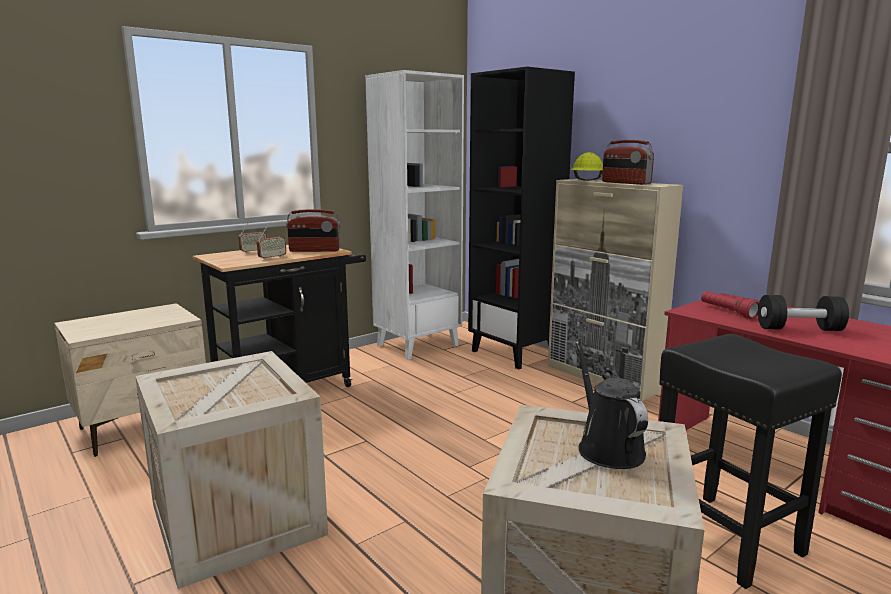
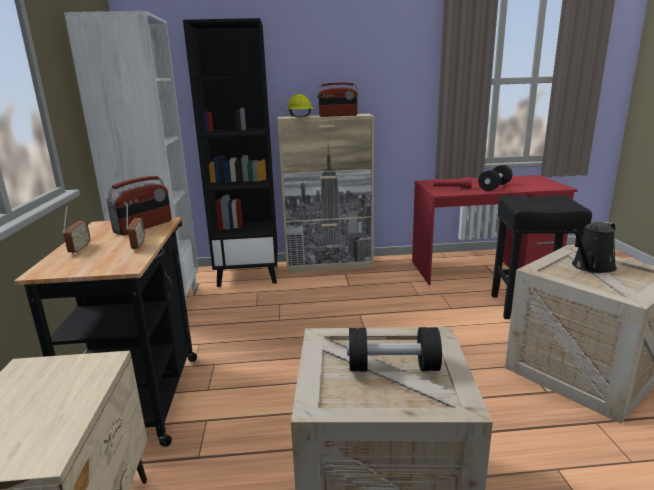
camera: 55 degrees left, 5 degrees up
black watering can [575,342,648,469] -> black watering can turned 60 degrees counterclockwise [572,222,617,273]
none -> black dumbbell [347,327,442,372]

